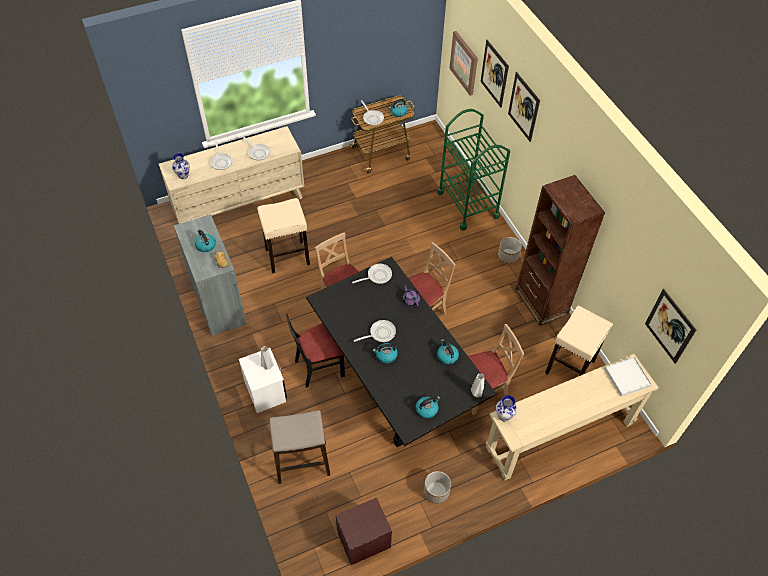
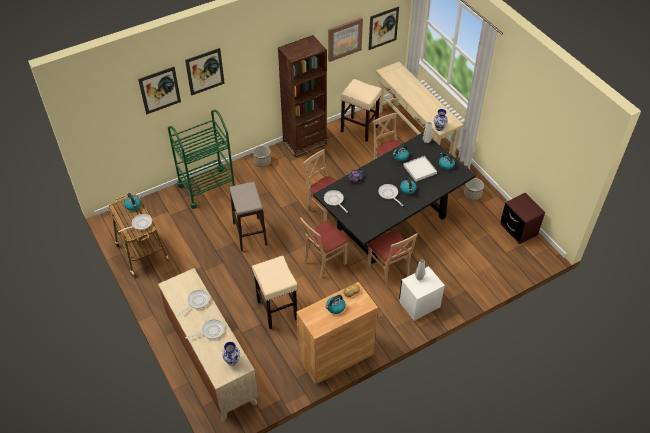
camera: 95 degrees left, 5 degrees down
grey cabinet [174,214,247,336] -> brown cabinet [296,282,378,385]
stool [269,410,330,484] -> stool moved to [229,182,267,251]
black chair [286,314,345,388] -> beige chair [367,230,418,289]
picture [449,31,478,96] -> picture moved to [328,17,363,62]
white tray [604,357,652,397] -> white tray moved to [403,156,437,182]

